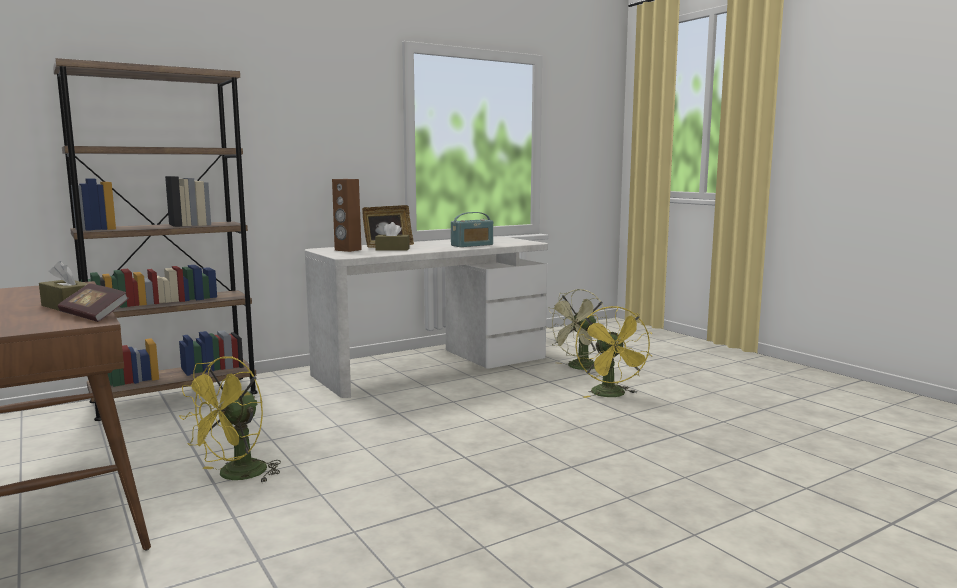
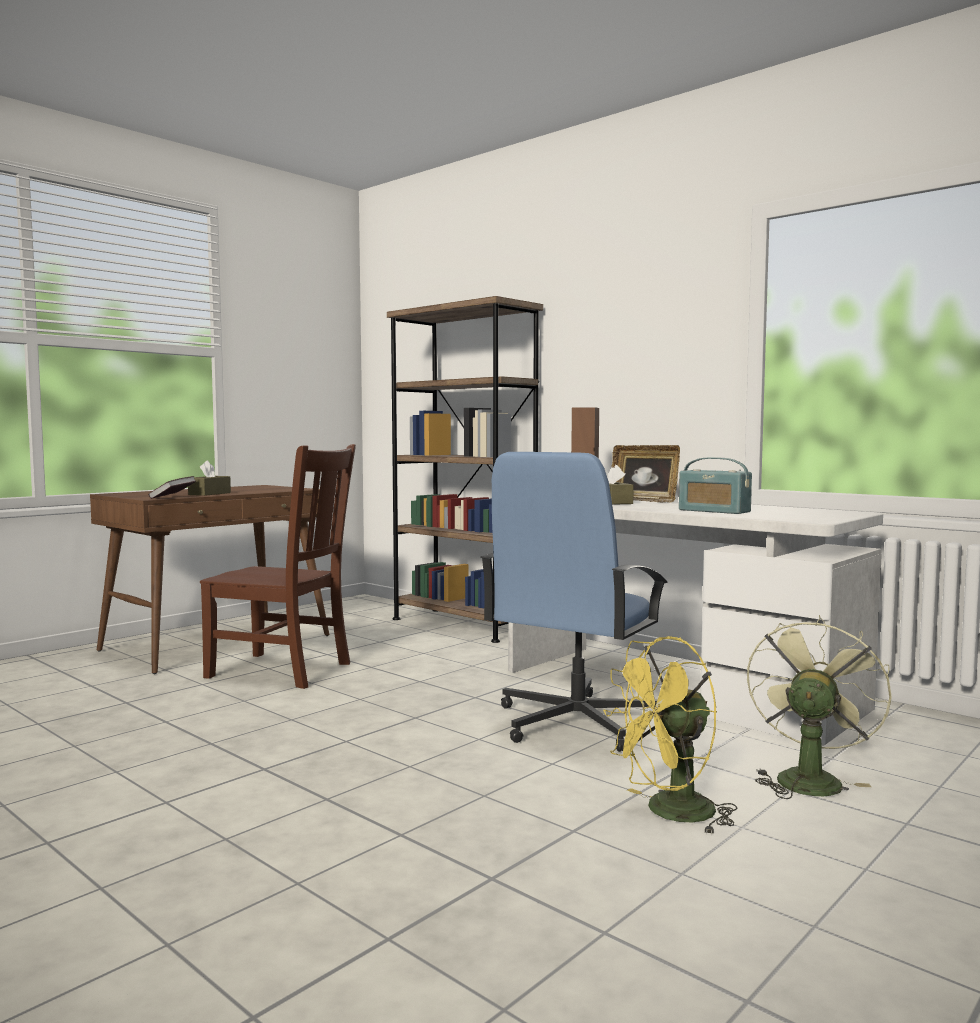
camera: 75 degrees right, 5 degrees down
yellow fan [179,356,281,483] -> brown chair [200,444,356,689]
green fan [546,289,607,370] -> green fan turned 90 degrees clockwise [747,615,892,799]
none -> blue office chair [480,452,668,752]

